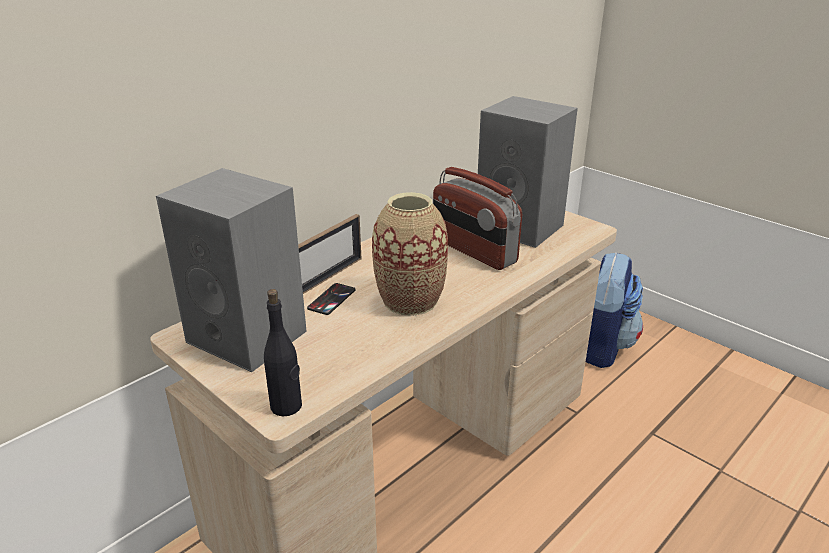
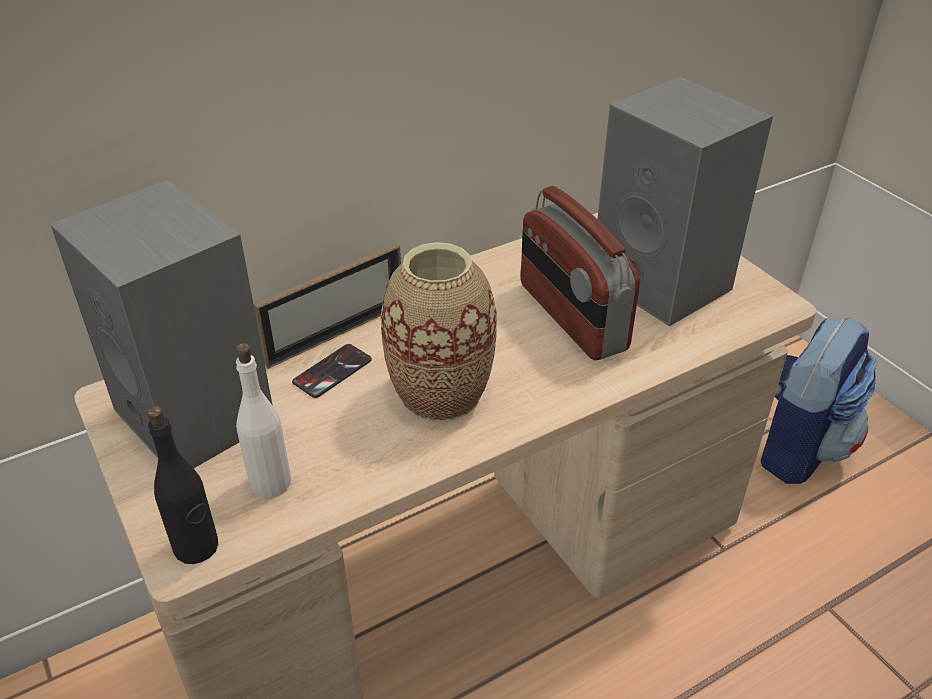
camera: 15 degrees right, 10 degrees up
none -> white bottle [236,343,291,498]

